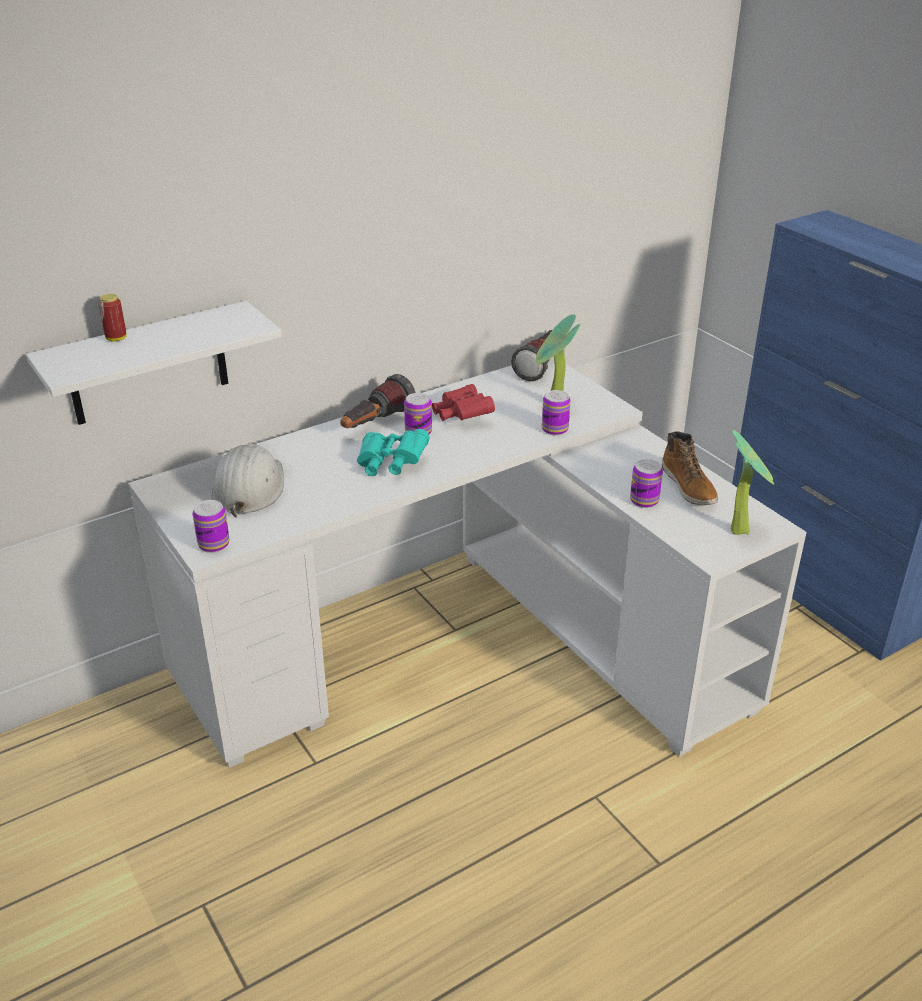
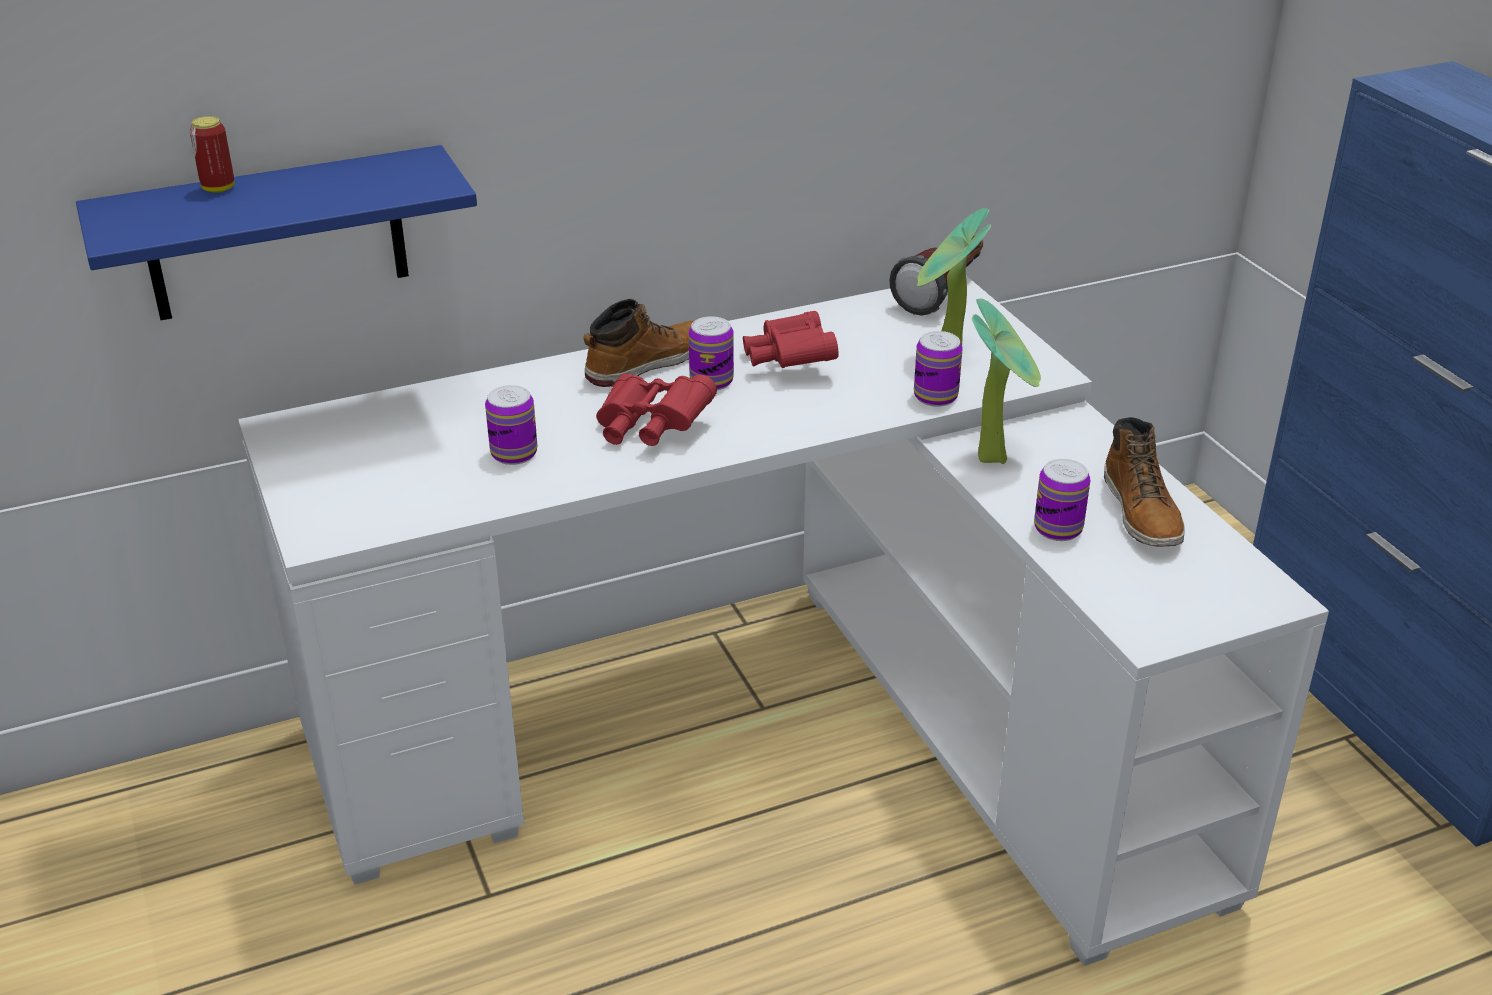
camera: 10 degrees right, 0 degrees up
white shelf [26,301,282,425] -> blue shelf [76,145,477,320]
can [192,500,229,553] -> can moved to [485,385,537,465]
white hard hat [212,444,284,518] -> none
flashlight [340,374,416,429] -> boot [584,299,695,387]
turquoise binoculars [357,429,430,476] -> red binoculars [596,374,717,446]
potted plant [731,430,775,535] -> potted plant moved to [972,299,1041,464]

